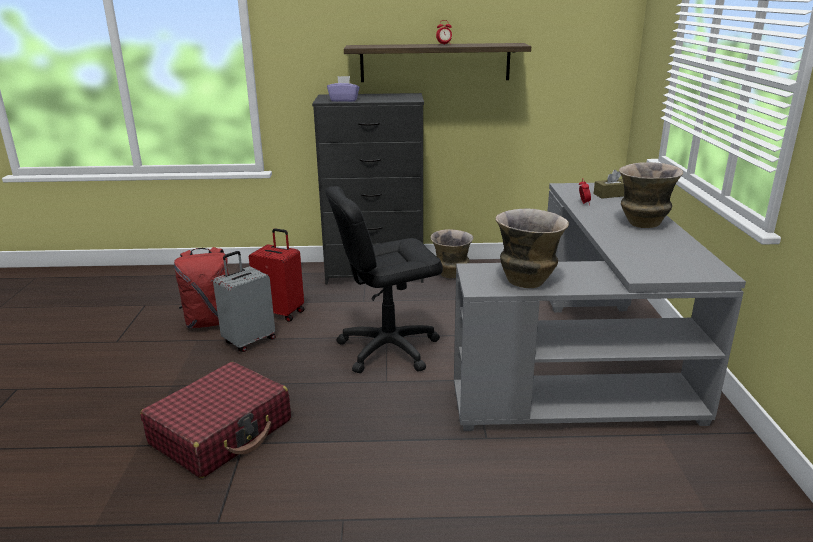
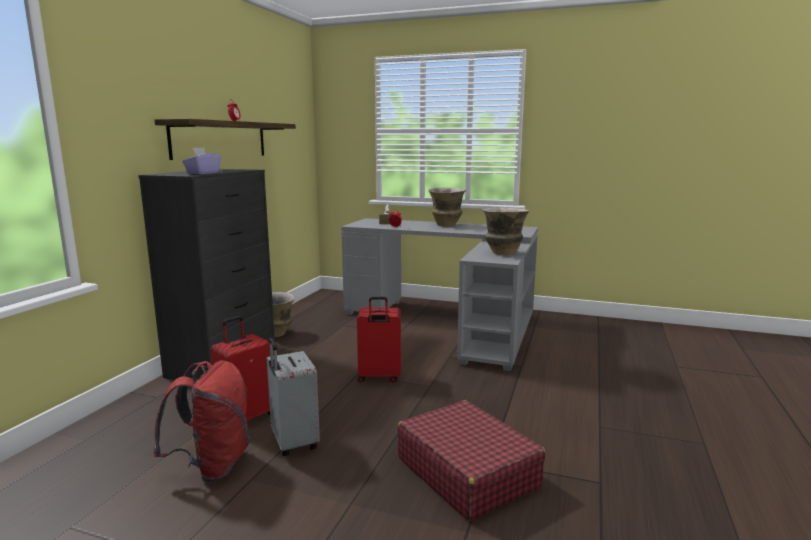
camera: 70 degrees left, 10 degrees down
black office chair [325,186,443,373] -> red suitcase [357,297,401,382]

